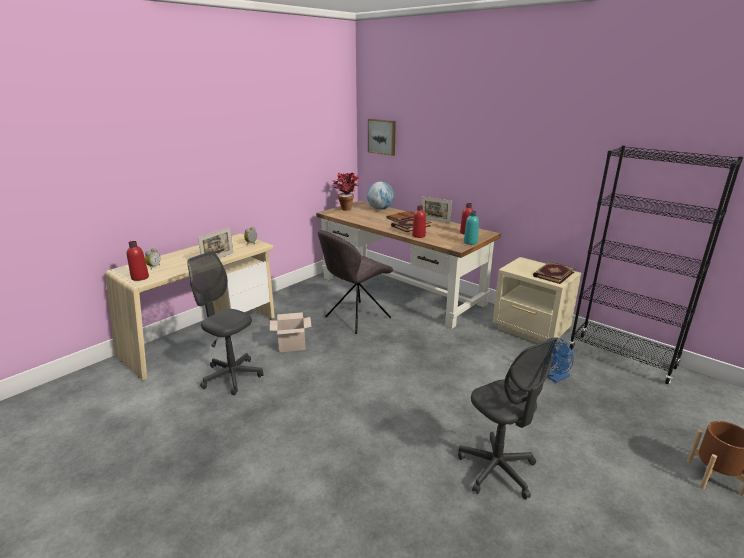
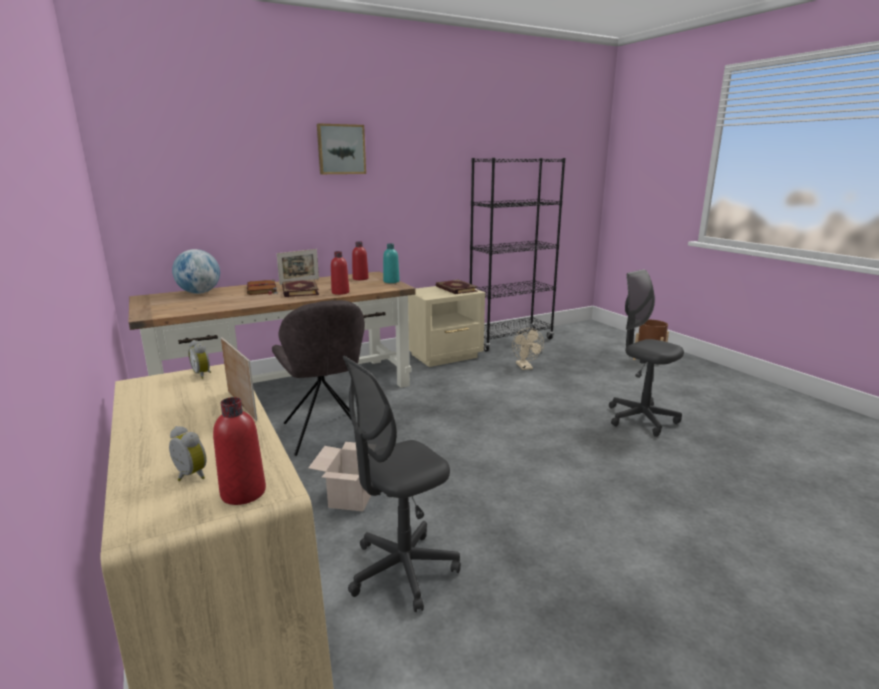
camera: 70 degrees left, 5 degrees down
potted plant [333,173,359,211] -> none
picture [368,119,396,156] -> picture moved to [317,123,366,174]
grey office chair [458,337,558,500] -> grey office chair turned 120 degrees counterclockwise [609,269,684,437]
blue fan [546,338,574,383] -> beige fan [512,328,544,370]

